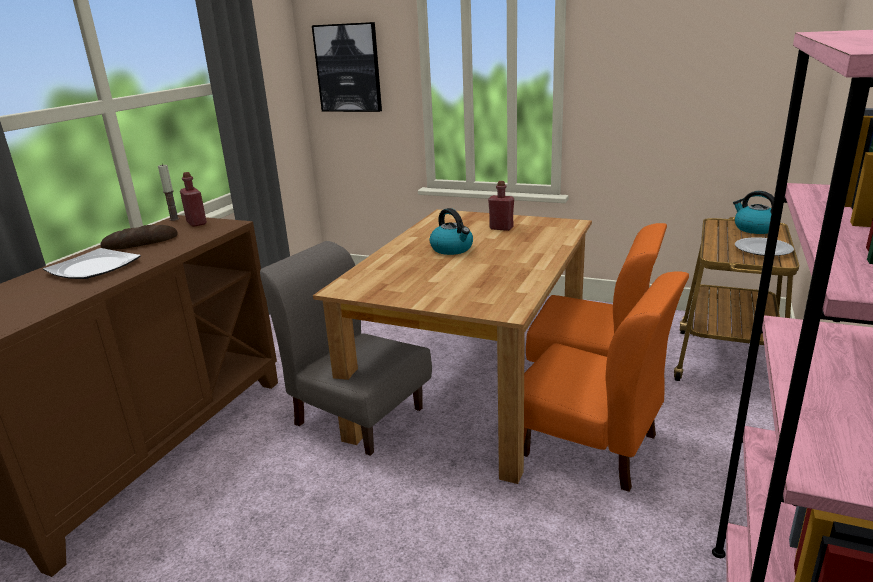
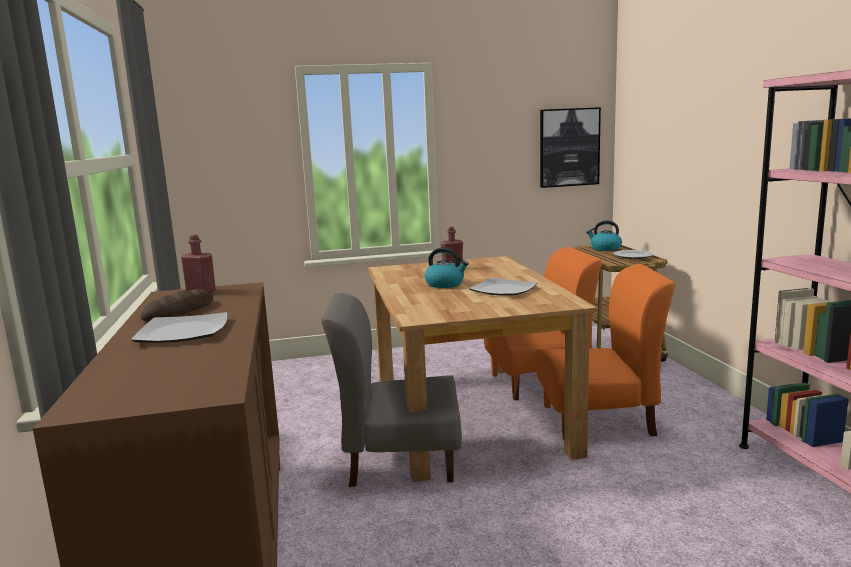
camera: 35 degrees left, 10 degrees down
candle [158,164,179,221] -> none
picture [312,22,382,112] -> picture moved to [540,107,601,188]
none -> plate [469,278,538,295]

